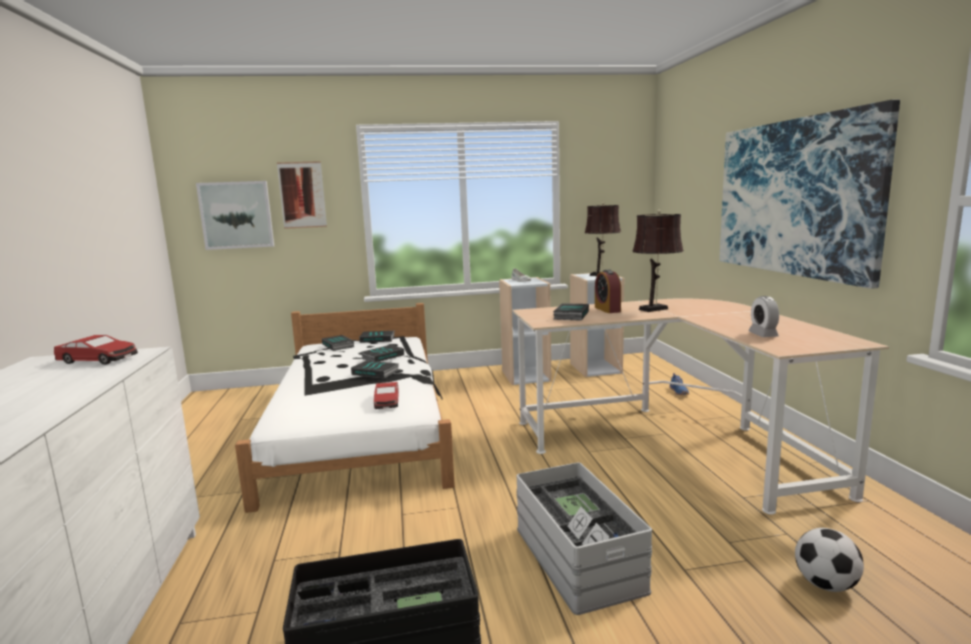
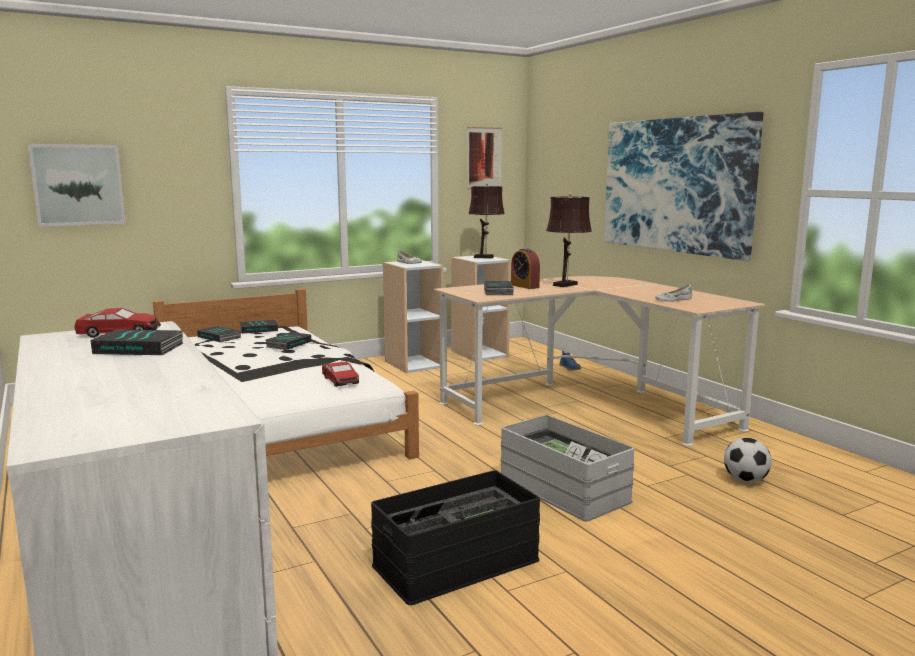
camera: 20 degrees left, 0 degrees up
picture [277,161,327,229] -> picture moved to [467,127,502,190]
book [351,361,399,379] -> book moved to [90,330,183,355]
alarm clock [748,296,779,337] -> white shoe [655,284,692,302]

